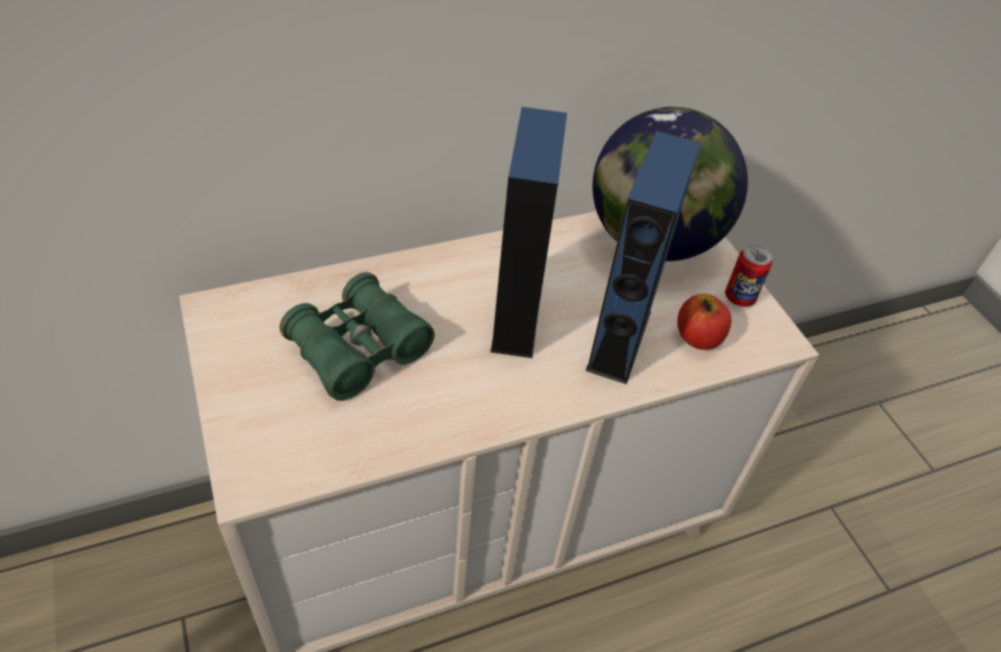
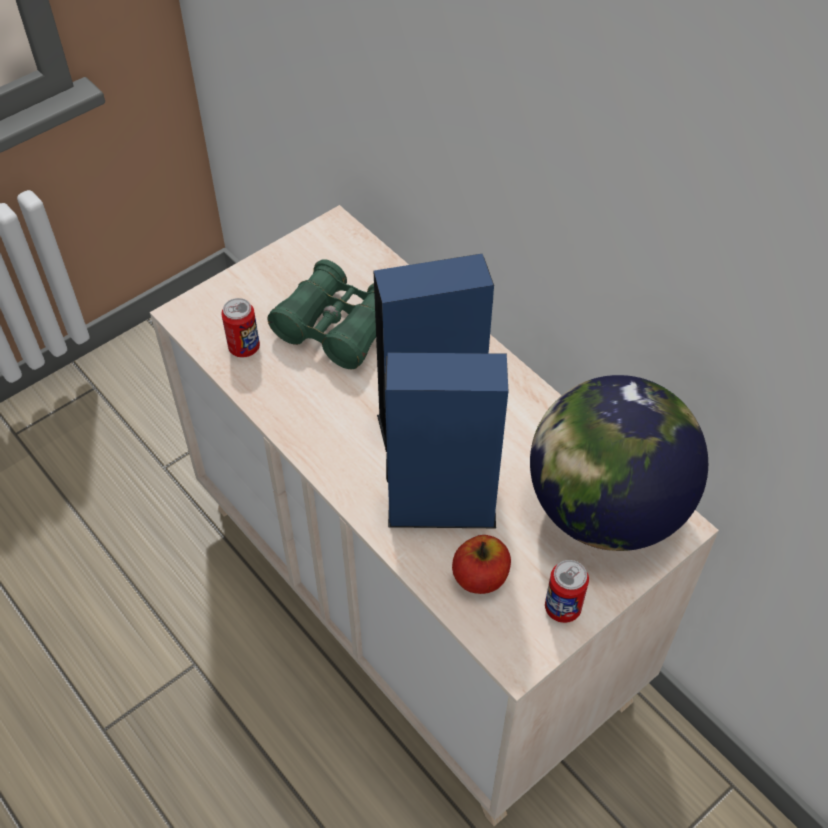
camera: 75 degrees right, 5 degrees up
none -> can [221,298,260,357]

